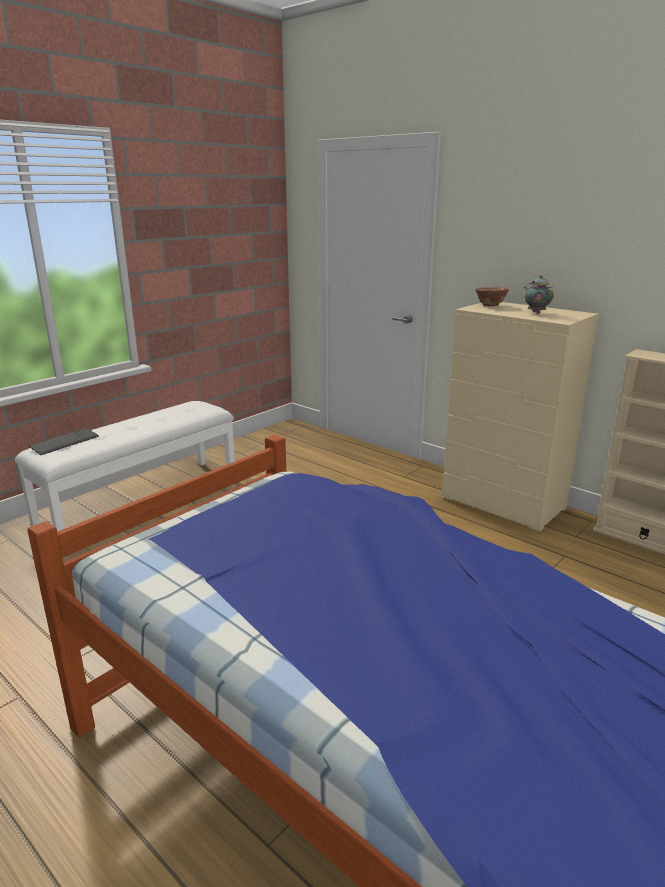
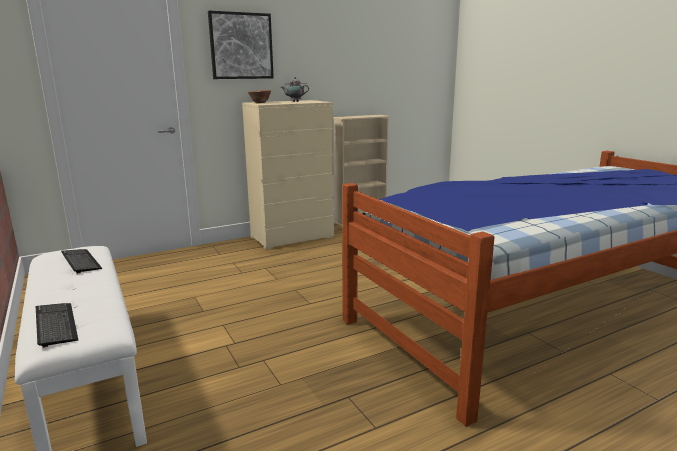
camera: 70 degrees left, 5 degrees down
none -> keyboard [61,249,102,274]
none -> picture [208,11,274,79]

